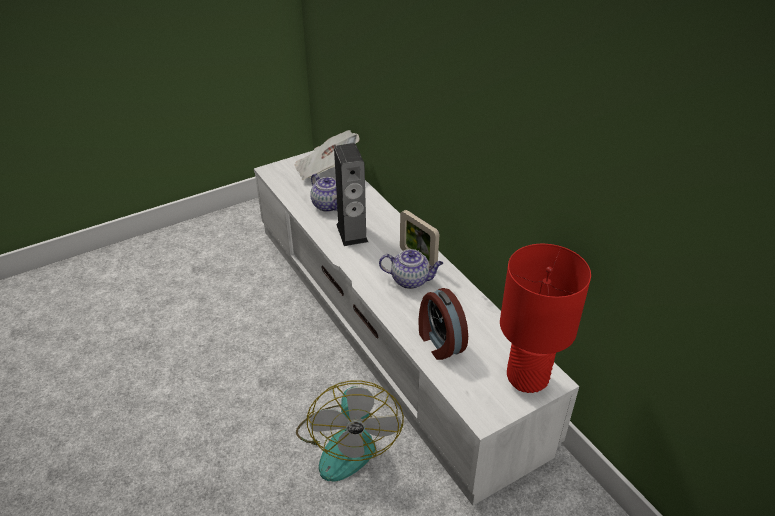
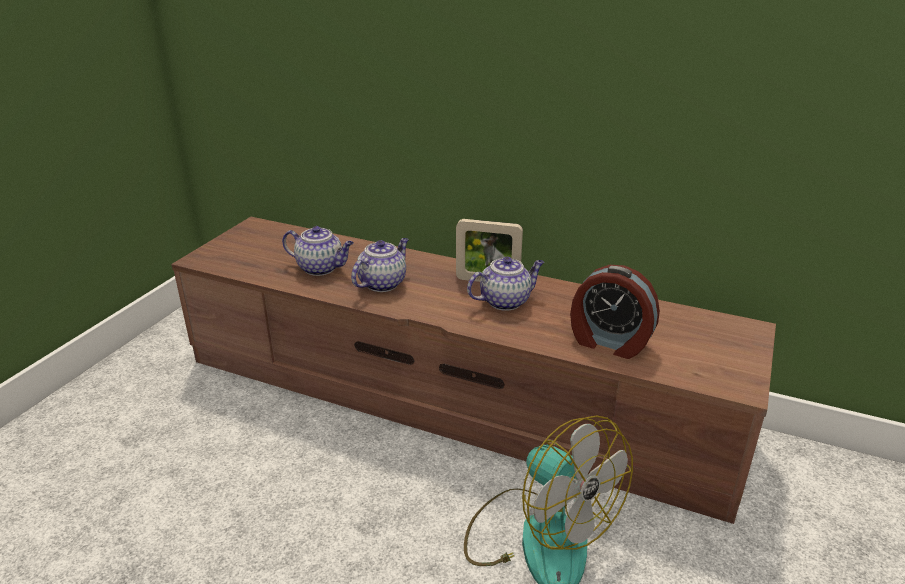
camera: 35 degrees left, 10 degrees down
white tv stand [254,150,579,505] -> brown tv stand [171,217,776,524]
newspaper [295,130,359,180] -> none
speaker [334,143,368,246] -> teapot [351,238,409,292]
red table lamp [500,244,591,393] -> none

